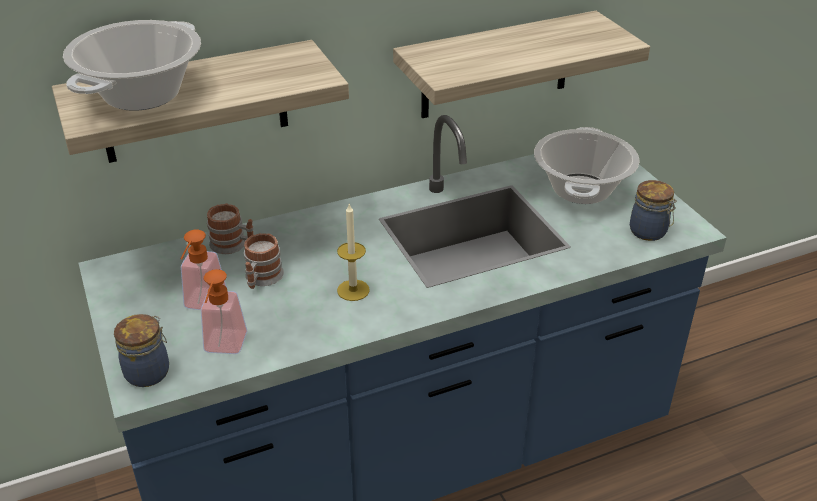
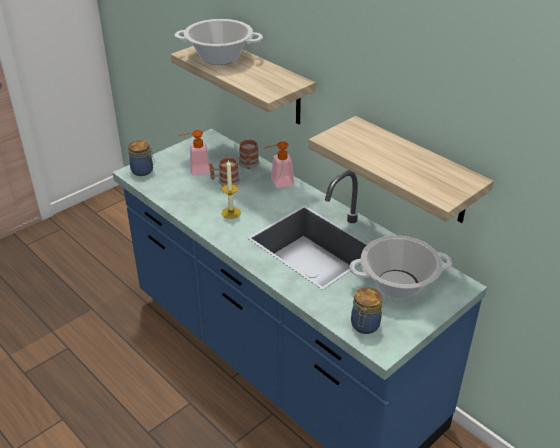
camera: 70 degrees right, 0 degrees up
soap dispenser [201,269,247,354] -> soap dispenser moved to [264,141,294,188]

